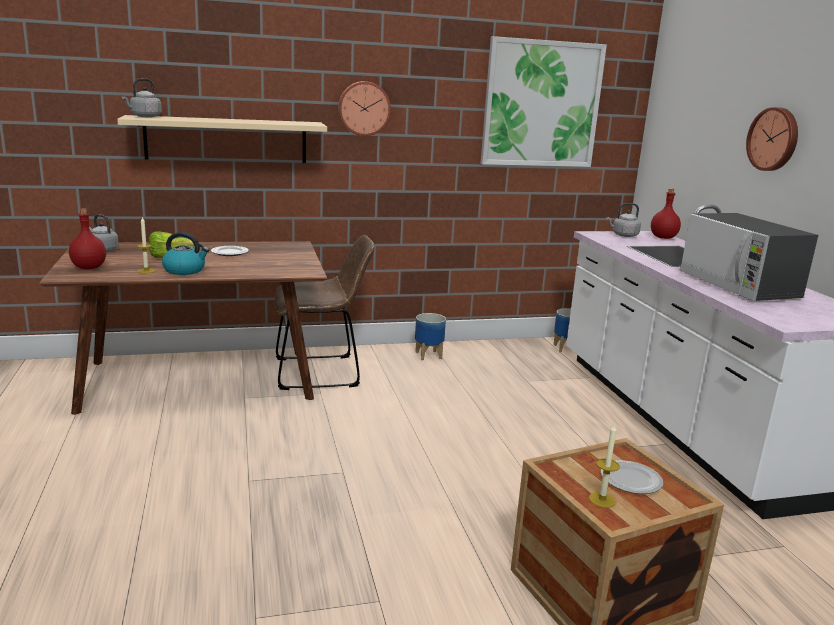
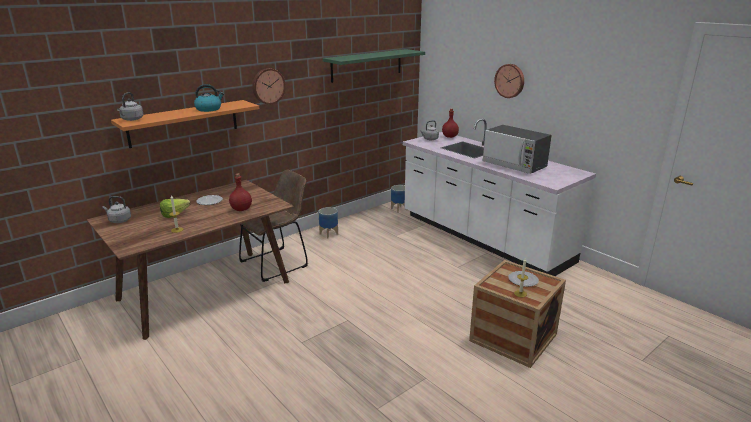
camera: 25 degrees left, 5 degrees up
red bottle [69,208,106,269] -> red bottle moved to [229,173,252,211]
beige shelf [117,115,327,163] -> orange shelf [111,100,259,148]
kettle [162,232,209,275] -> kettle moved to [194,84,224,112]
picture [481,36,607,167] -> green shelf [323,49,425,83]

